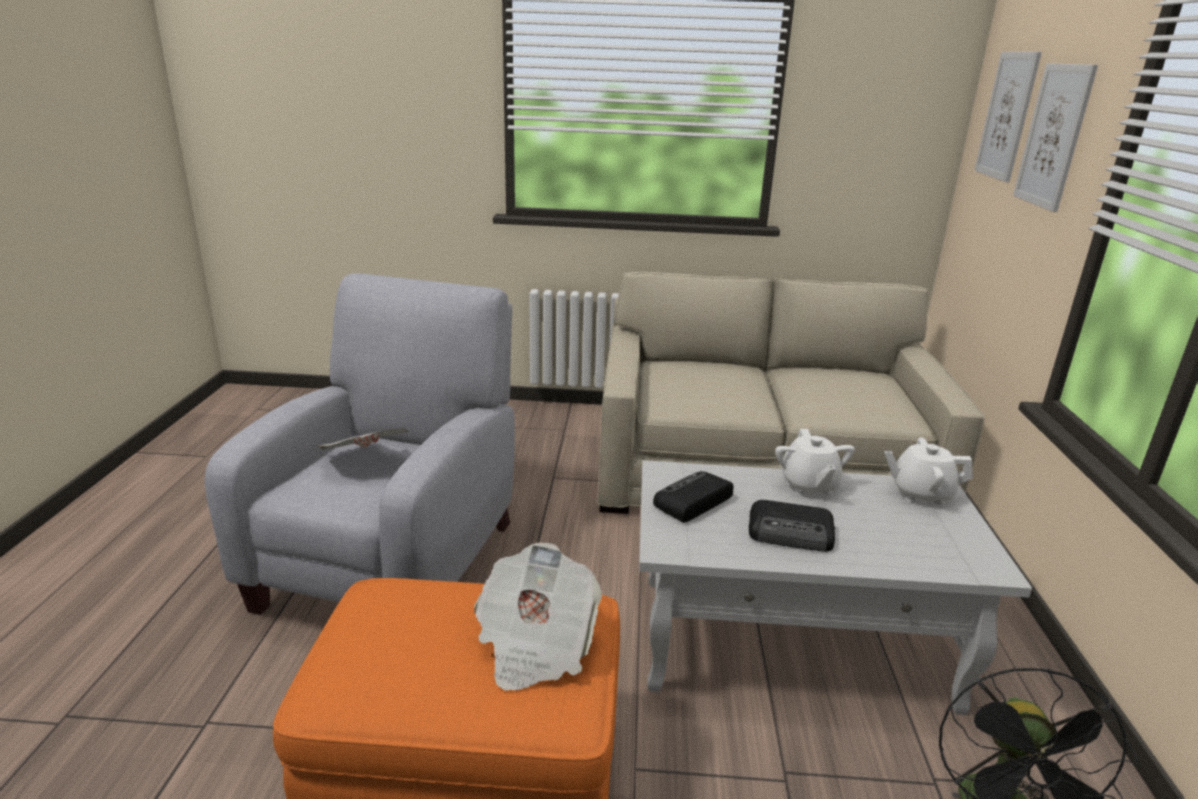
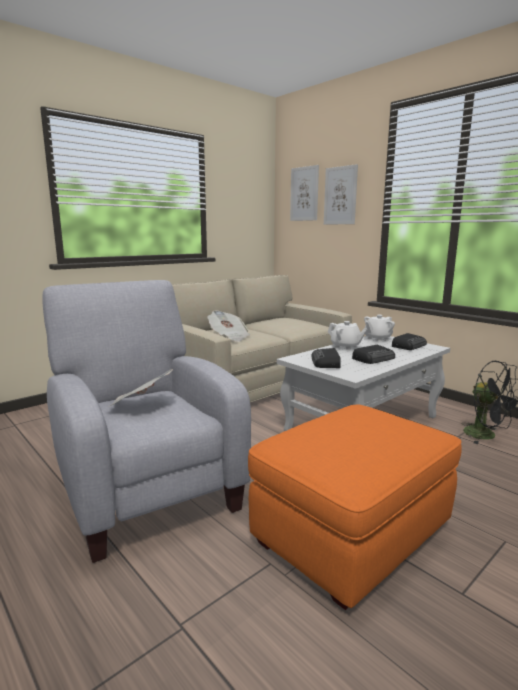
camera: 45 degrees left, 10 degrees down
newspaper [474,543,602,691] -> newspaper moved to [207,310,250,342]
none -> radio [392,333,427,350]

